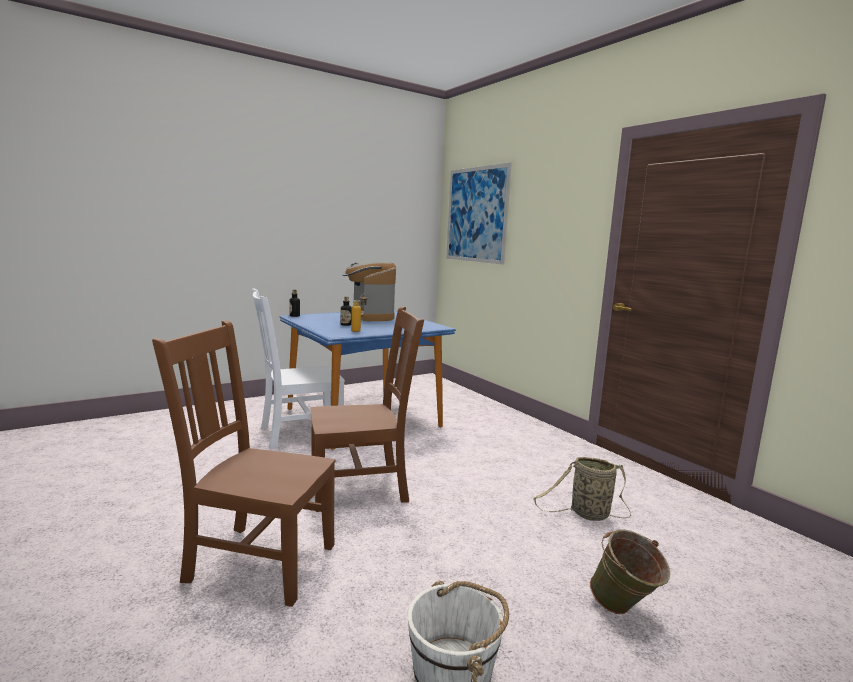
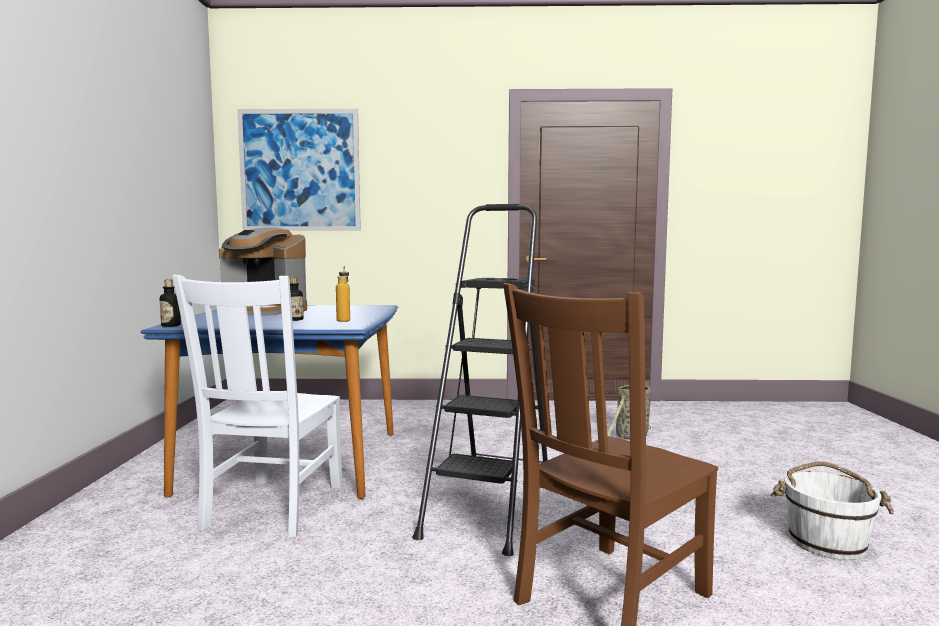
camera: 55 degrees left, 5 degrees down
brown chair [311,306,424,512] -> step ladder [412,204,548,556]
green bucket [590,529,670,614] -> none

